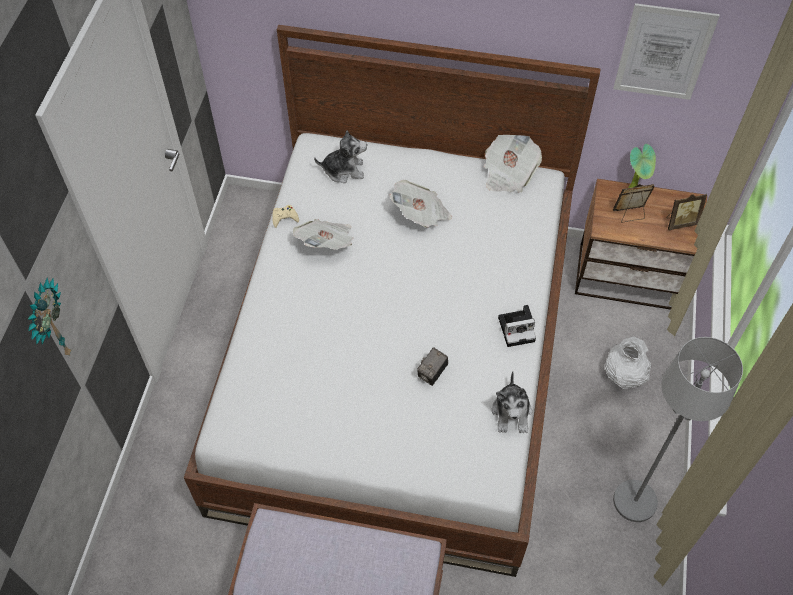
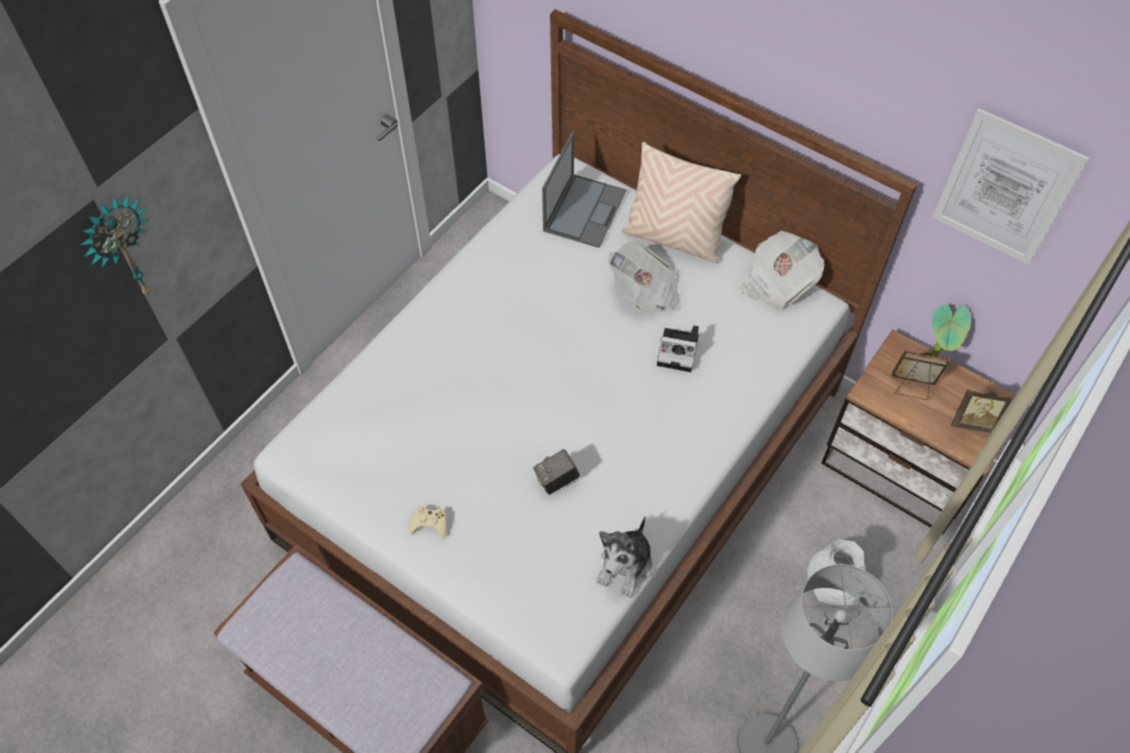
camera: 25 degrees right, 0 degrees up
beige game controller [272,205,299,228] -> beige game controller moved to [408,506,447,539]
newspaper [293,219,353,250] -> none
plush toy [314,130,367,183] -> laptop [542,132,626,248]
camera [498,305,536,347] -> camera moved to [657,325,699,372]
none -> beige pillow [622,142,741,263]

